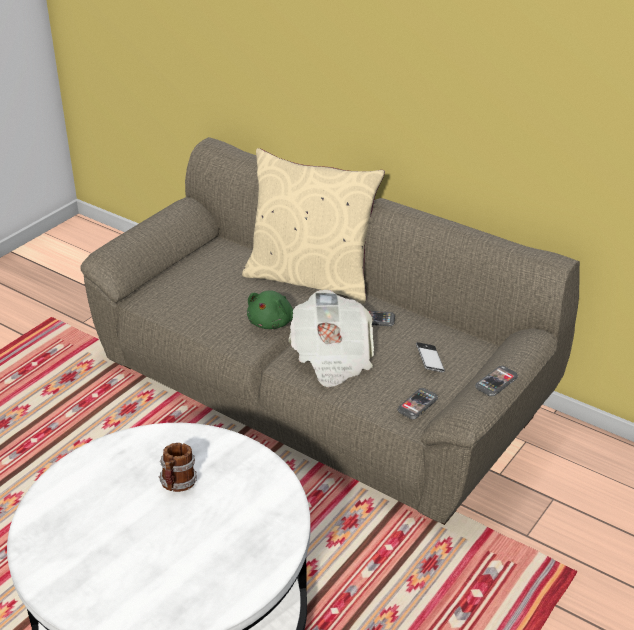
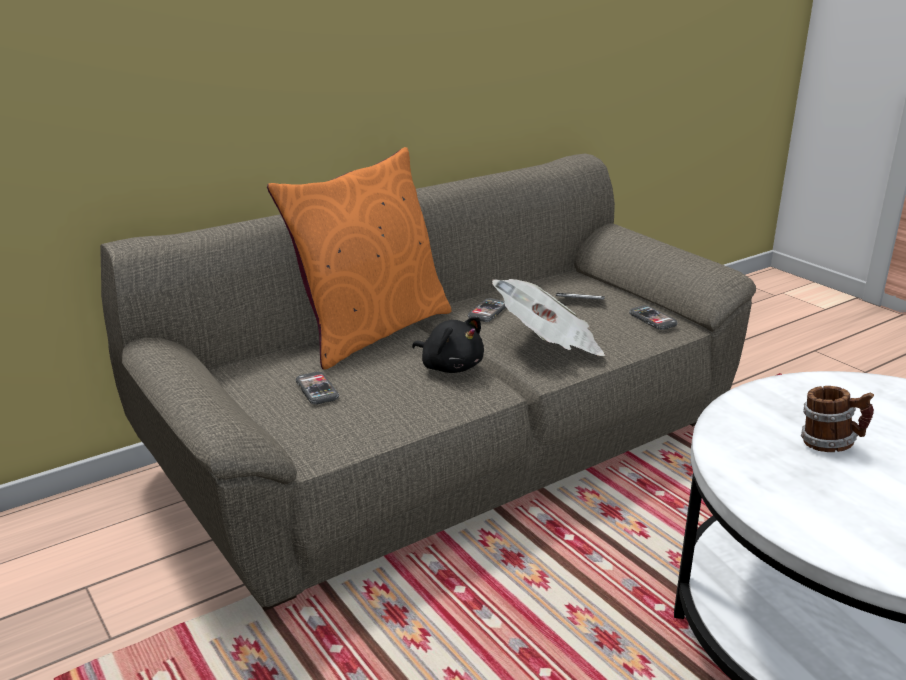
camera: 70 degrees left, 10 degrees down
beige pillow [242,148,385,304] -> orange pillow [267,147,451,370]
green plush toy [247,290,293,329] -> black plush toy [412,317,484,373]
phone [475,366,518,396] -> phone moved to [296,372,339,405]

